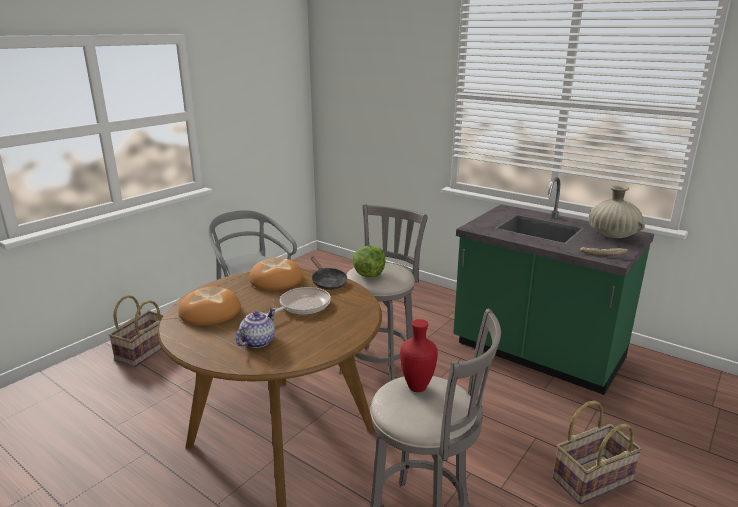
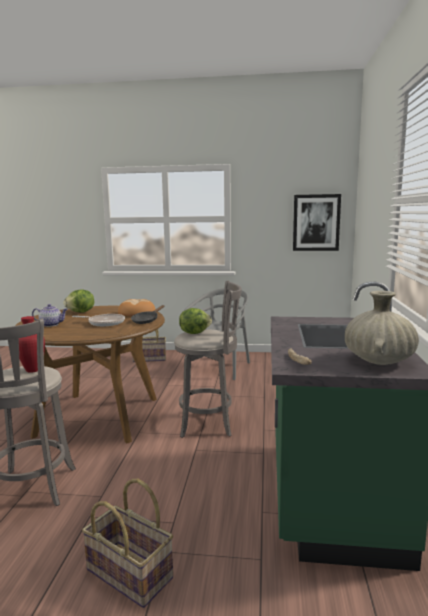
camera: 60 degrees right, 10 degrees down
bread [178,286,241,325] -> lettuce [63,290,94,312]
none -> picture [293,194,341,251]

